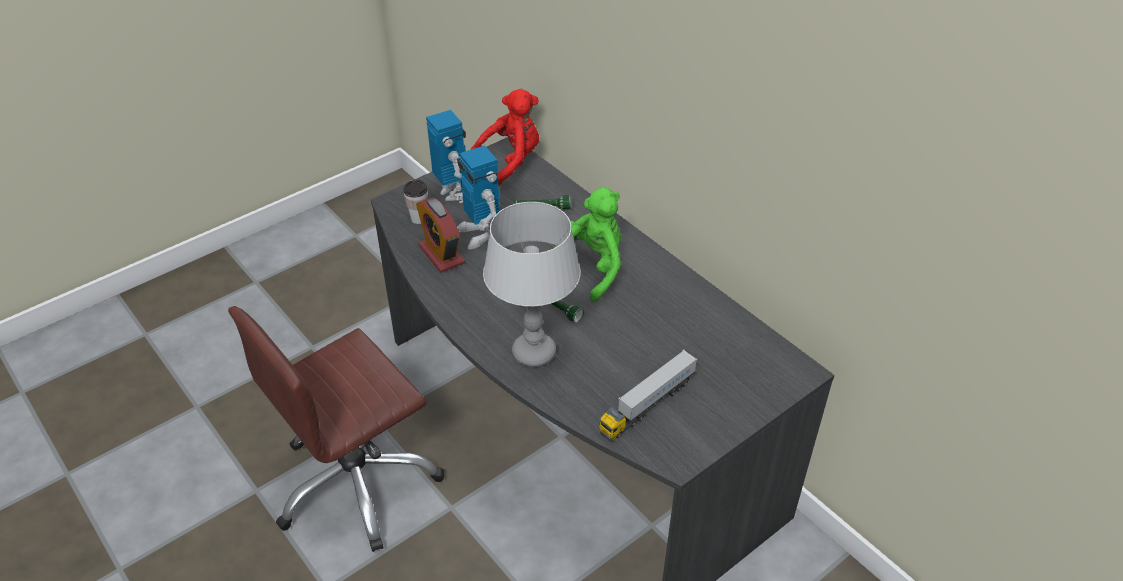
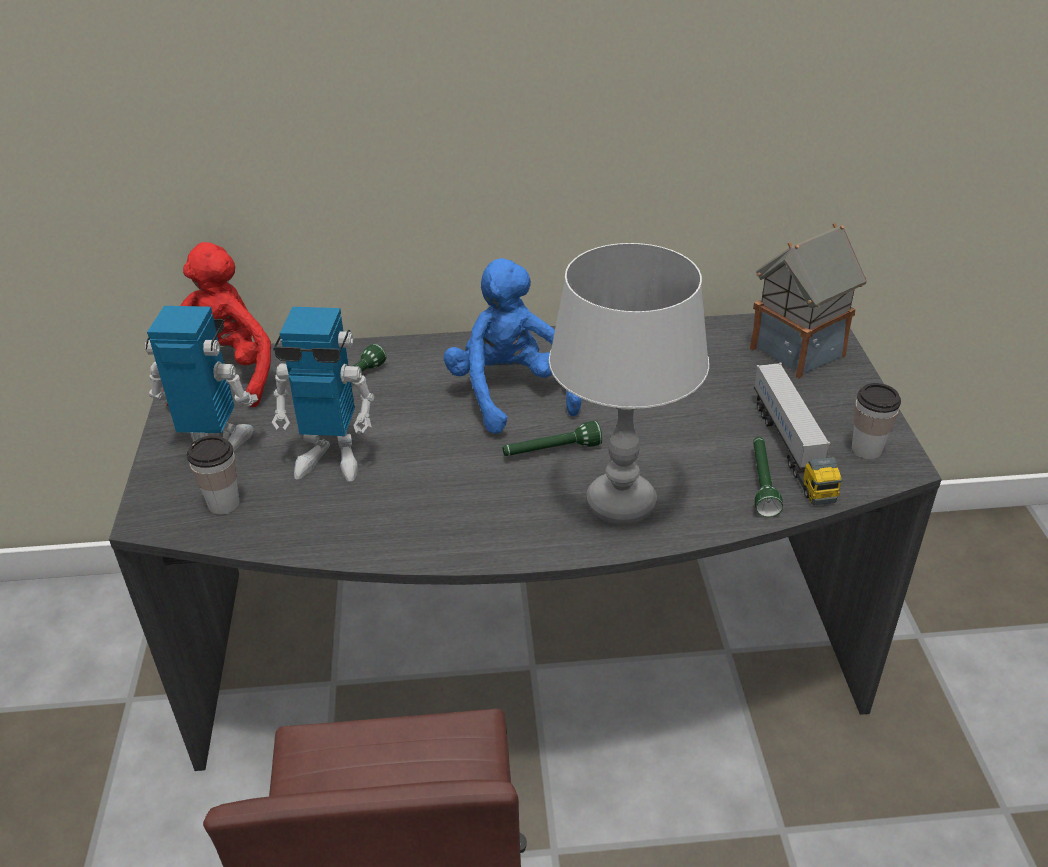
camera: 55 degrees left, 5 degrees down
alarm clock [416,197,465,273] -> none
green plush toy [556,188,621,302] -> blue plush toy [443,258,582,434]
none -> toy house [750,223,867,378]
none -> green flashlight [753,437,783,517]
none -> cup [852,383,901,459]

